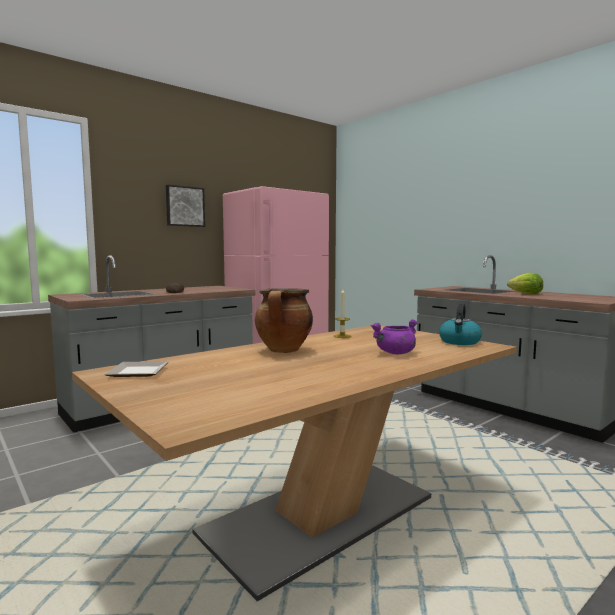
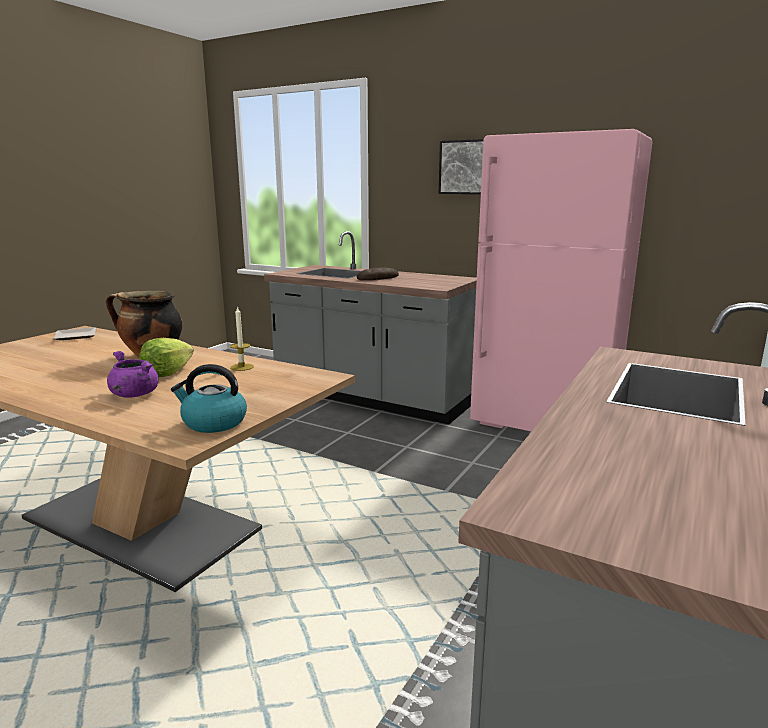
camera: 70 degrees right, 10 degrees up
lettuce [507,273,543,294] -> lettuce moved to [139,338,194,377]

